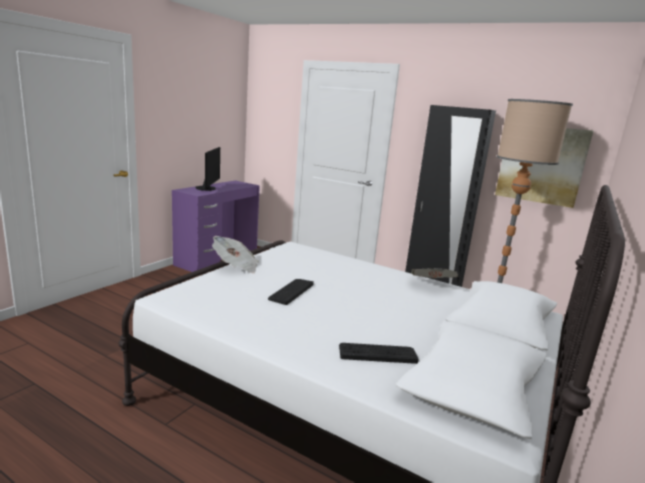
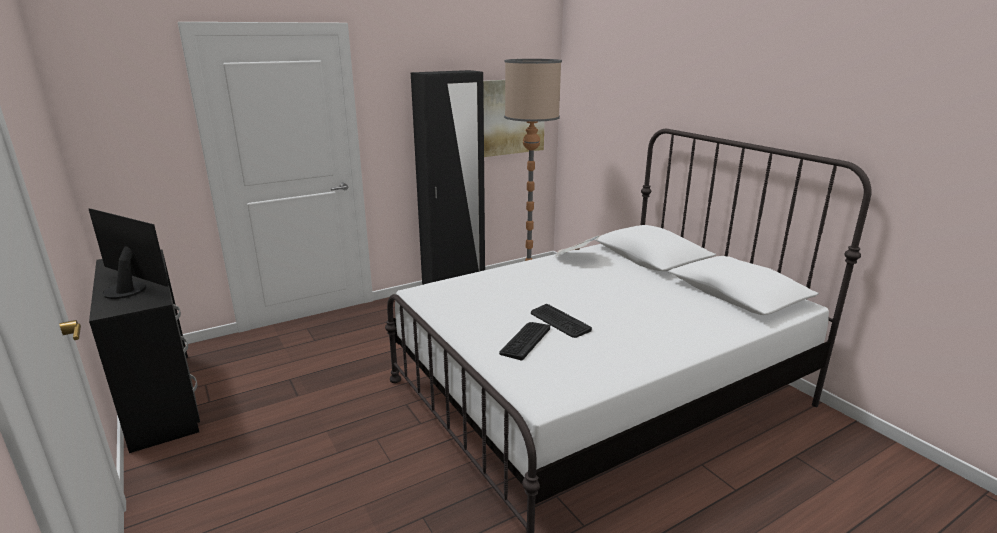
camera: 60 degrees left, 5 degrees up
purple desk [172,180,260,272] -> black desk [89,249,200,453]
newspaper [212,236,259,273] -> none
keyboard [339,343,419,364] -> keyboard moved to [499,322,550,360]

